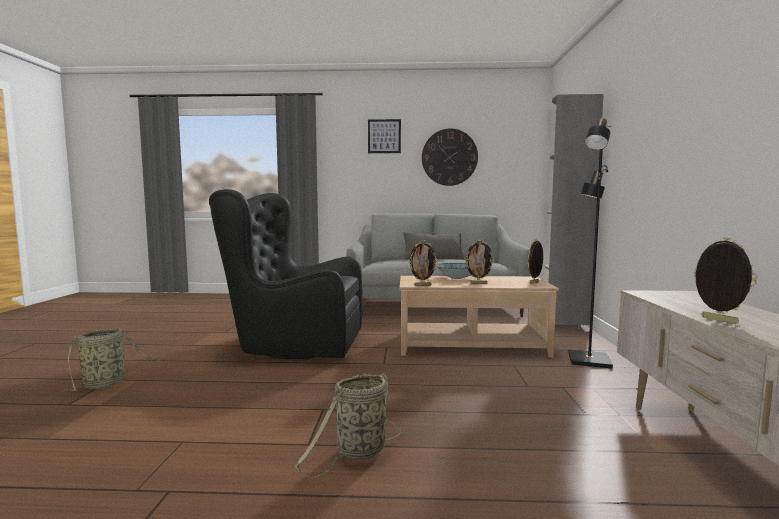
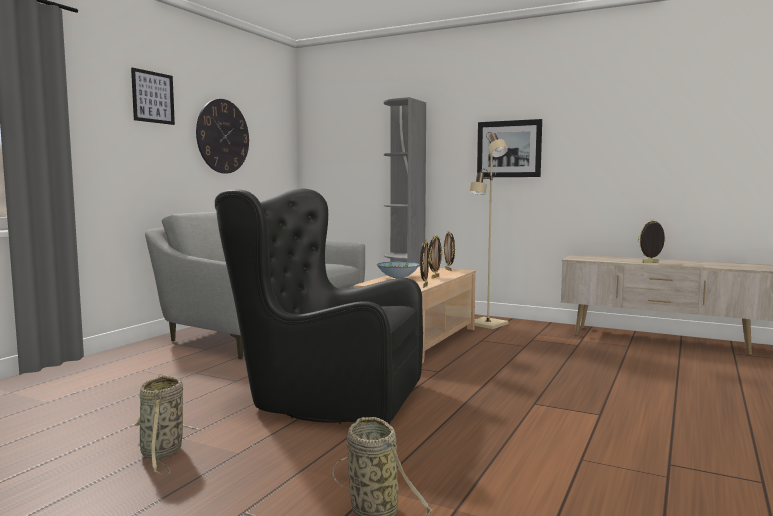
camera: 65 degrees left, 0 degrees up
black armchair [209,189,363,359] -> black armchair turned 75 degrees clockwise [215,188,423,424]
basket [295,373,401,478] -> basket moved to [134,374,183,475]
black floor lamp [568,118,613,369] -> beige floor lamp [470,132,508,329]
none -> picture [477,119,542,177]

